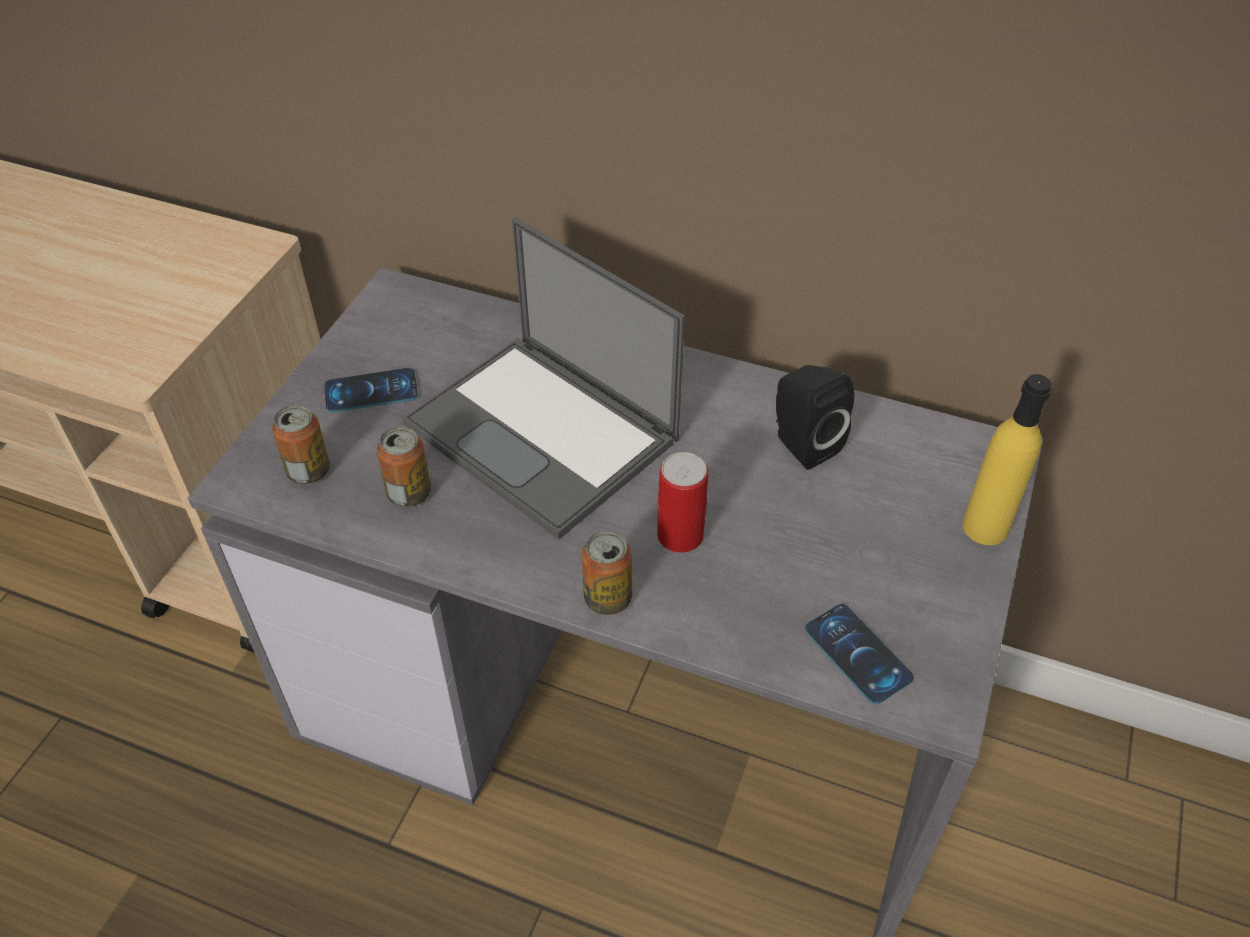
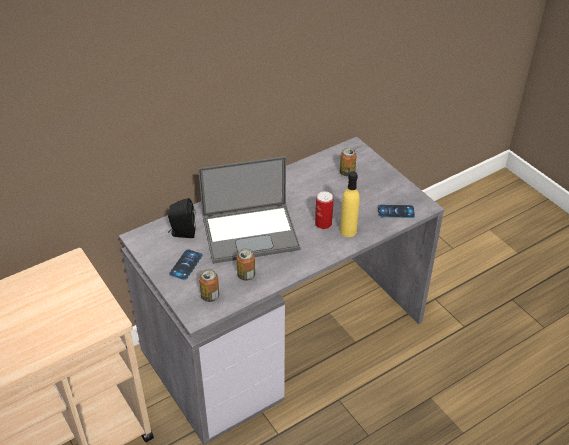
camera: 55 degrees left, 5 degrees down
can [582,530,632,615] -> can moved to [340,148,357,177]
black speaker [776,365,854,470] -> black speaker moved to [168,198,196,238]
yellow bottle [963,374,1052,545] -> yellow bottle moved to [340,172,360,237]

